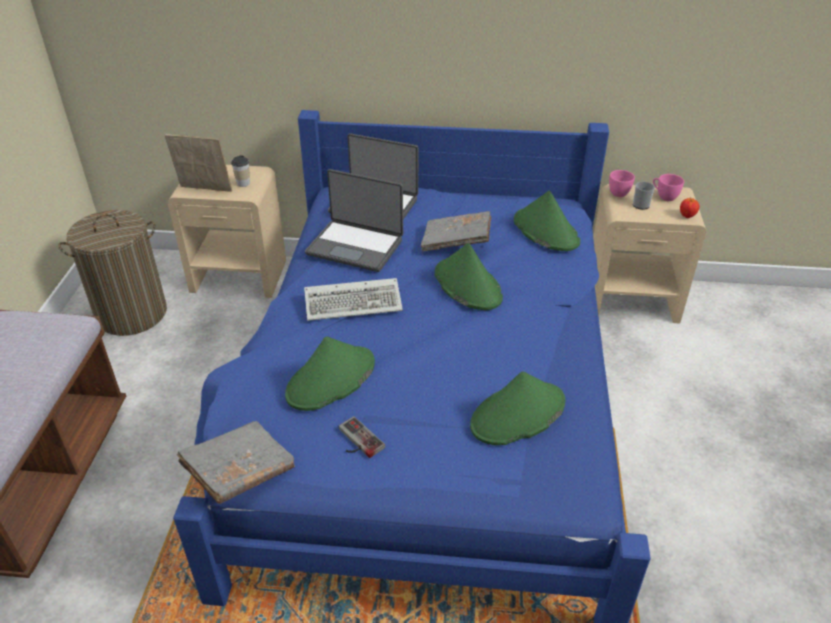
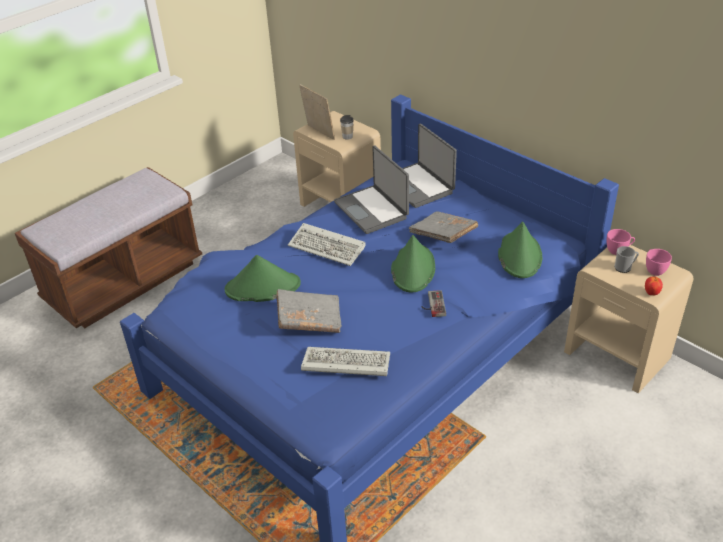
camera: 40 degrees right, 0 degrees up
laundry basket [58,210,167,336] -> none
grey book [177,421,295,504] -> grey book moved to [276,289,342,333]
game controller [339,416,385,458] -> game controller moved to [422,290,446,317]
green hat [470,371,566,445] -> keyboard [301,347,390,376]

